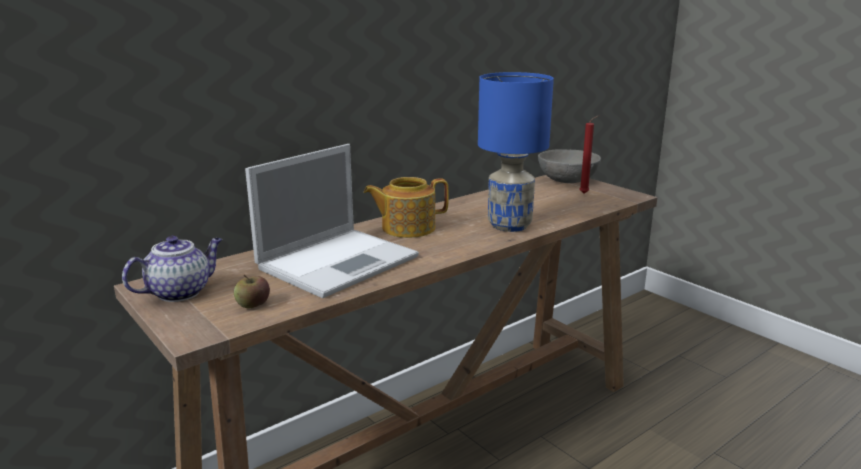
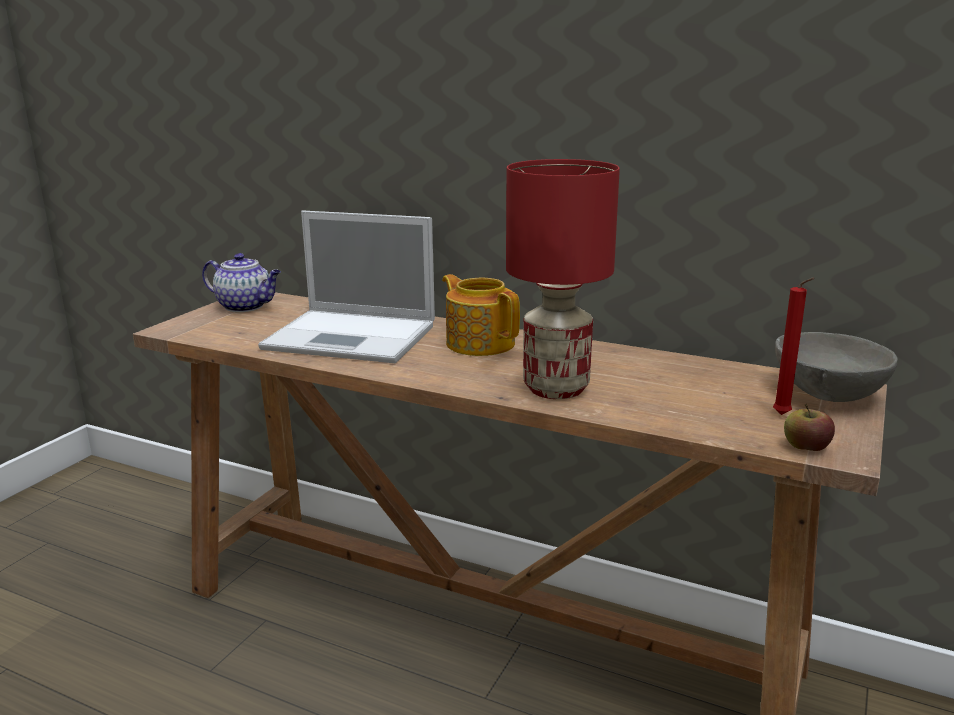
camera: 65 degrees right, 0 degrees up
apple [234,275,270,308] -> apple moved to [784,404,835,451]
blue table lamp [478,72,554,232] -> red table lamp [506,159,620,399]

